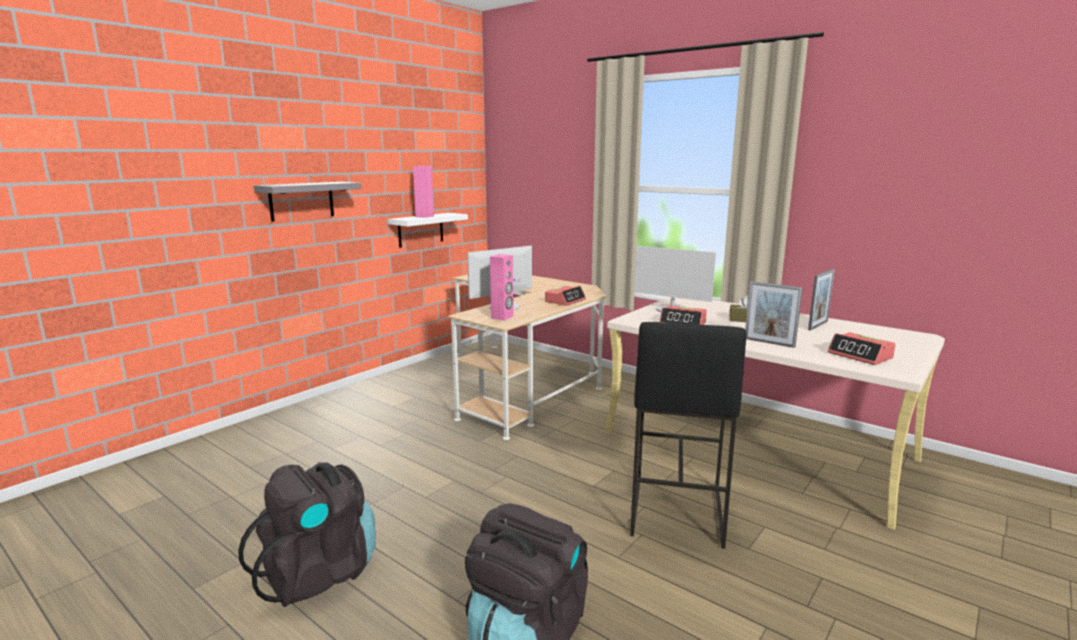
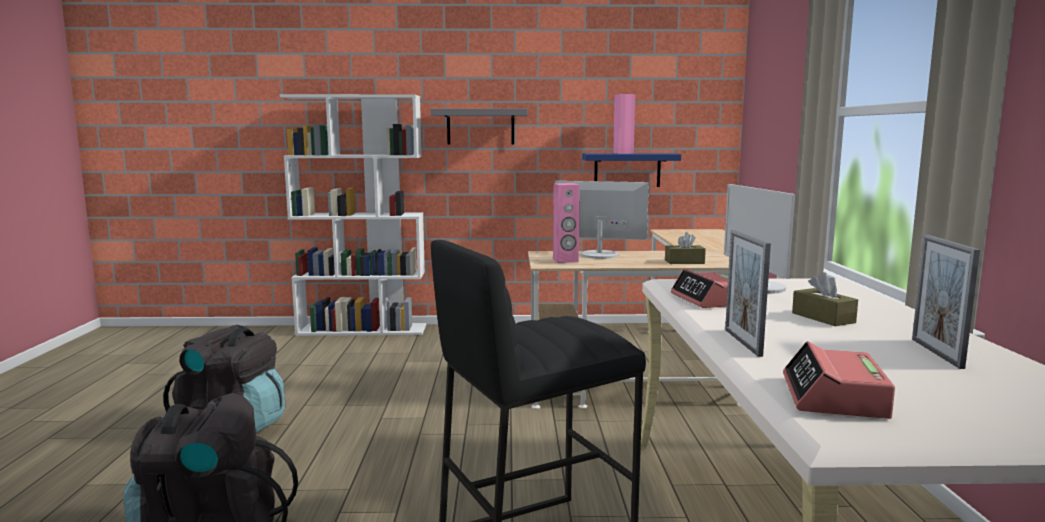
camera: 50 degrees right, 5 degrees down
white shelf [388,213,468,248] -> blue shelf [582,153,681,187]
alarm clock [545,286,586,306] -> brown tissue box [665,232,706,264]
picture frame [808,269,835,331] -> picture frame turned 90 degrees clockwise [912,235,980,369]
none -> white bookcase [280,94,426,336]

